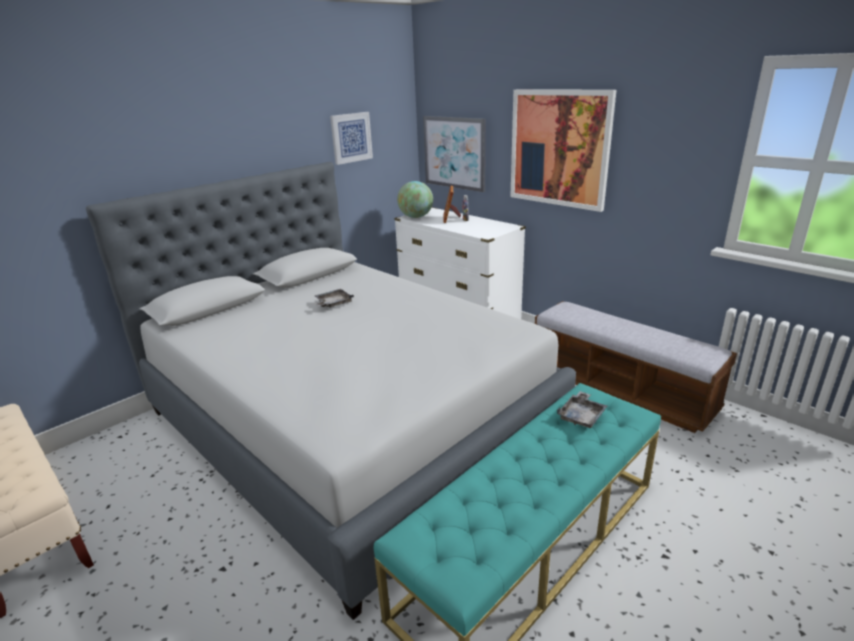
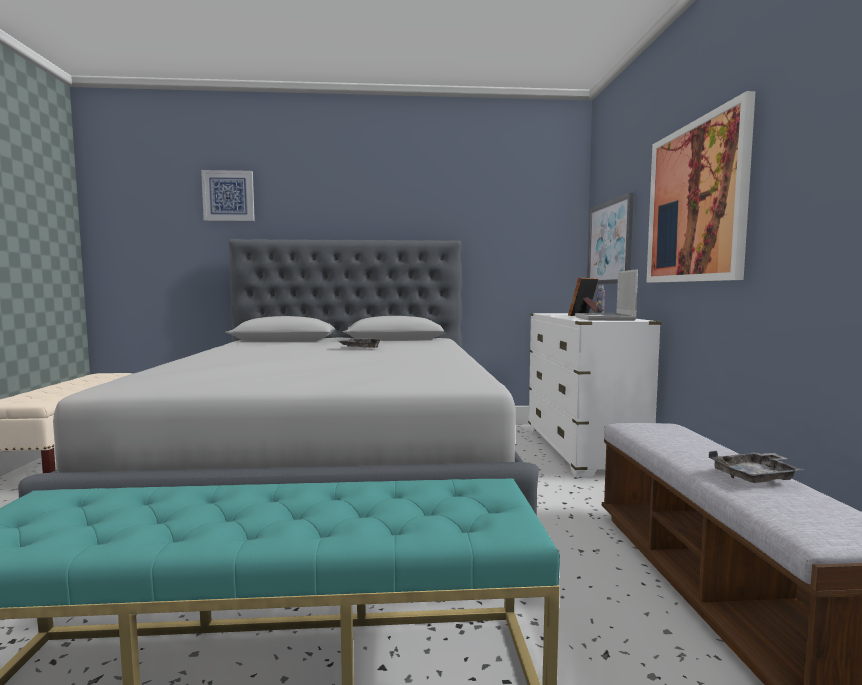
camera: 40 degrees right, 20 degrees down
picture [330,112,373,165] -> picture moved to [201,170,255,221]
globe [397,181,433,218] -> none
grey tray [557,391,607,428] -> grey tray moved to [709,451,804,483]
none -> laptop [575,269,638,321]

